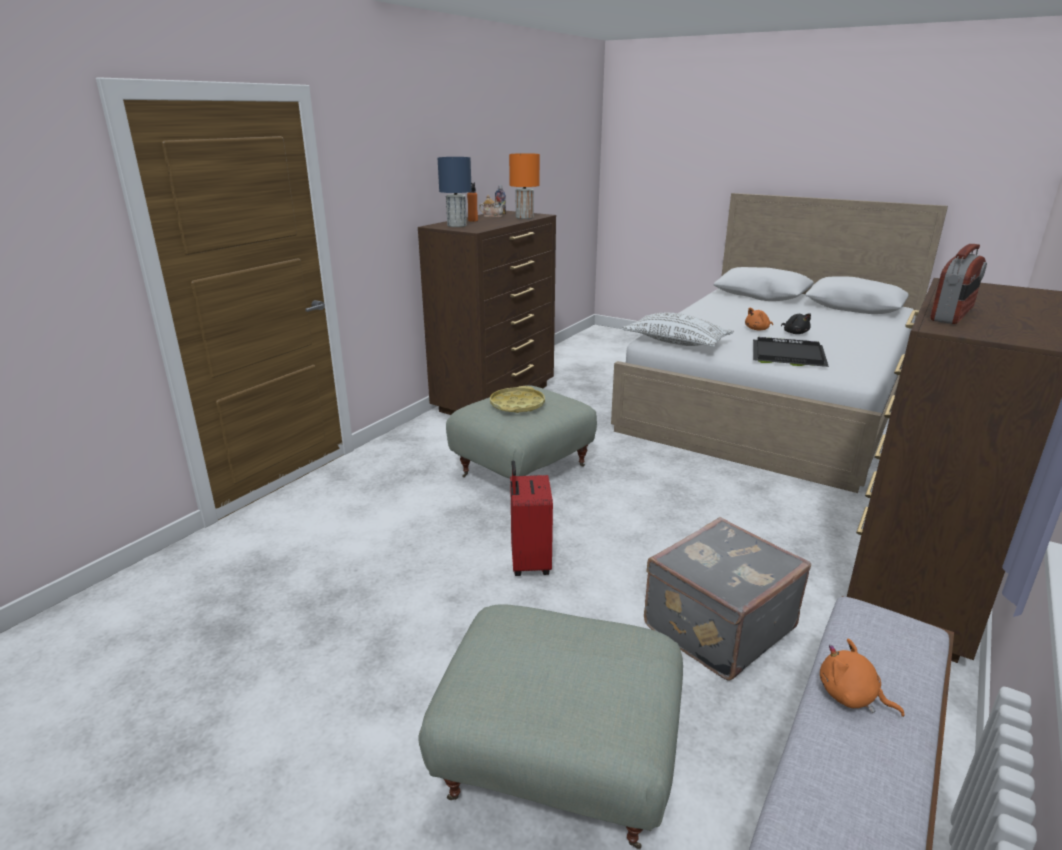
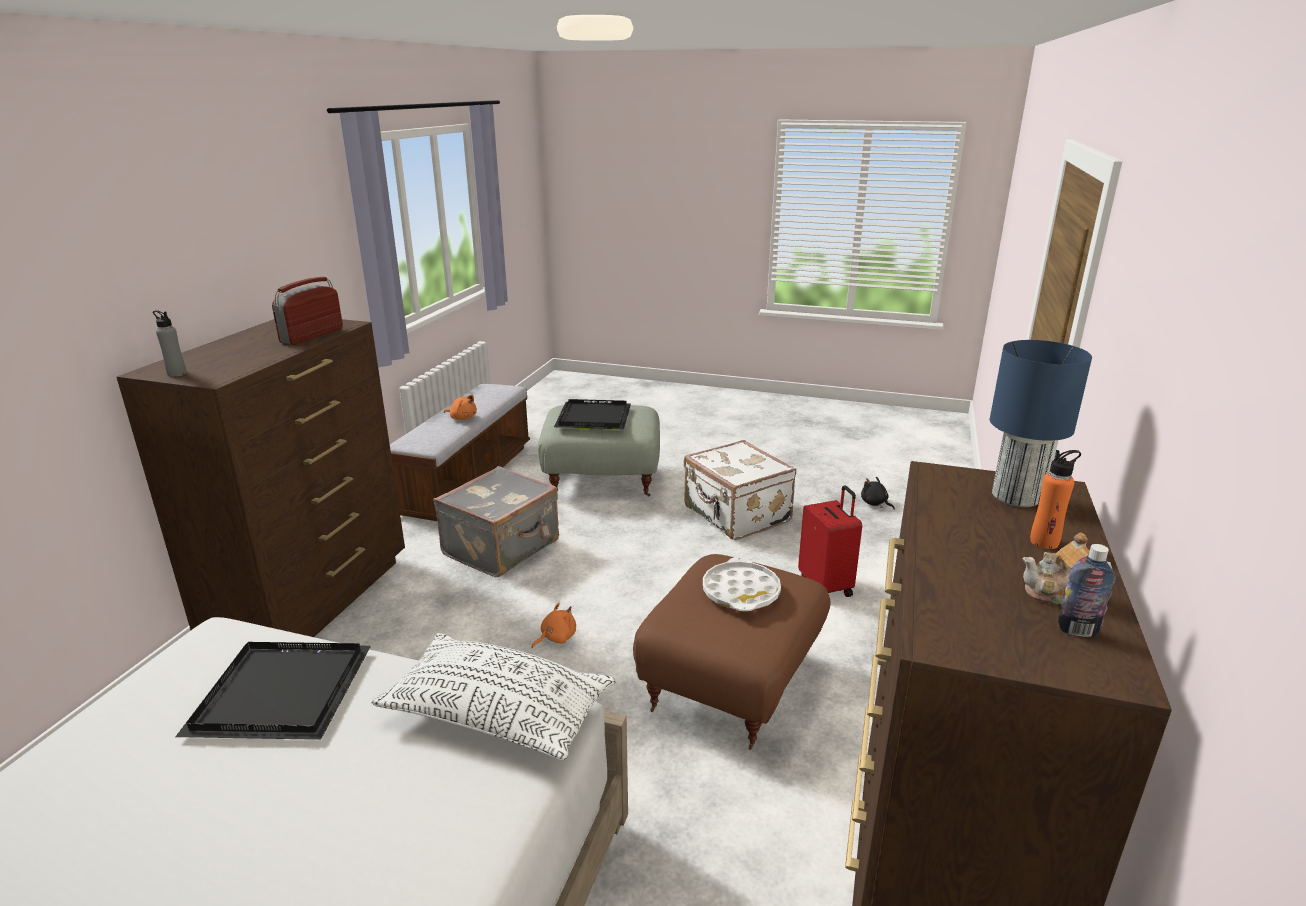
camera: 165 degrees right, 0 degrees up
grey ottoman [446,385,597,478] -> brown ottoman [633,554,831,750]
yellow tray [490,386,545,413] -> white tray [703,557,781,611]
orange table lamp [509,153,540,219] -> none
red suitcase [510,460,553,576] -> red suitcase moved to [798,485,862,597]
orange plush toy [745,308,773,330] -> orange plush toy moved to [532,603,576,648]
black plush toy [781,313,811,334] -> black plush toy moved to [861,477,895,510]
none -> grey bottle [153,310,187,377]
none -> black tray [554,399,631,430]
none -> white suitcase [684,440,796,540]

